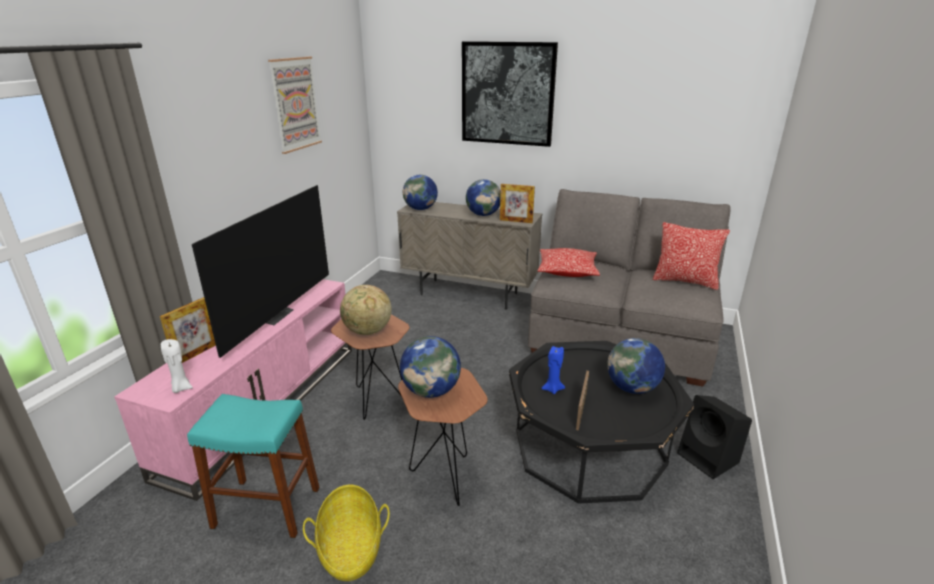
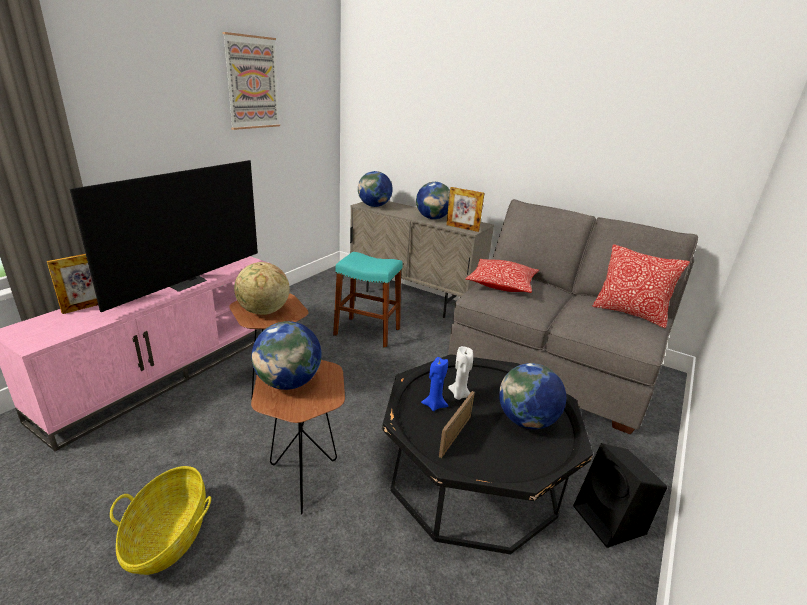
camera: 10 degrees right, 0 degrees up
white candle [161,339,193,393] -> white candle moved to [448,346,473,400]
turquoise stool [187,394,320,538] -> turquoise stool moved to [333,252,403,348]
picture [462,41,558,147] -> none

